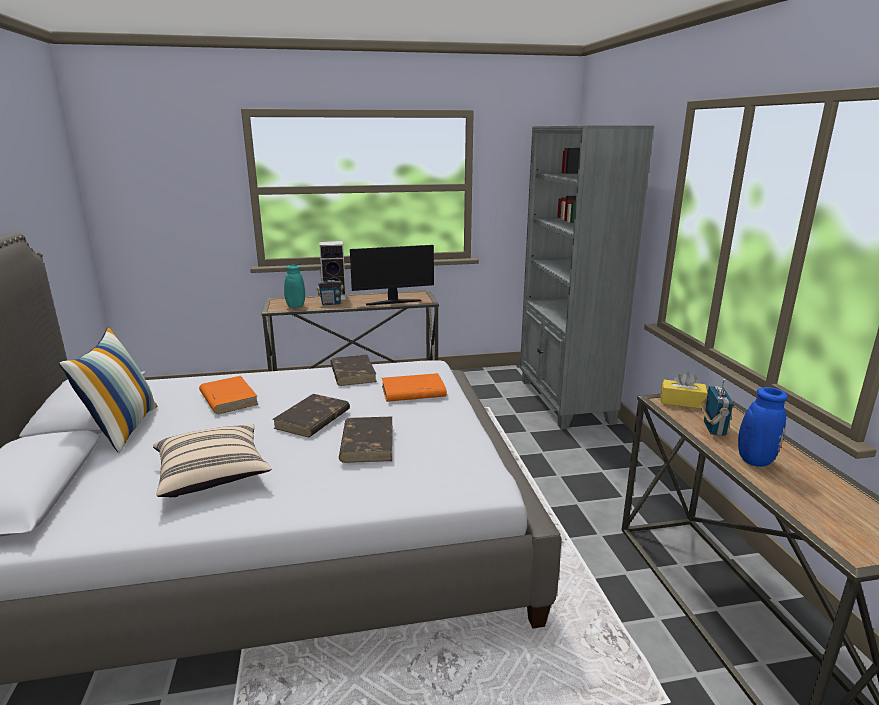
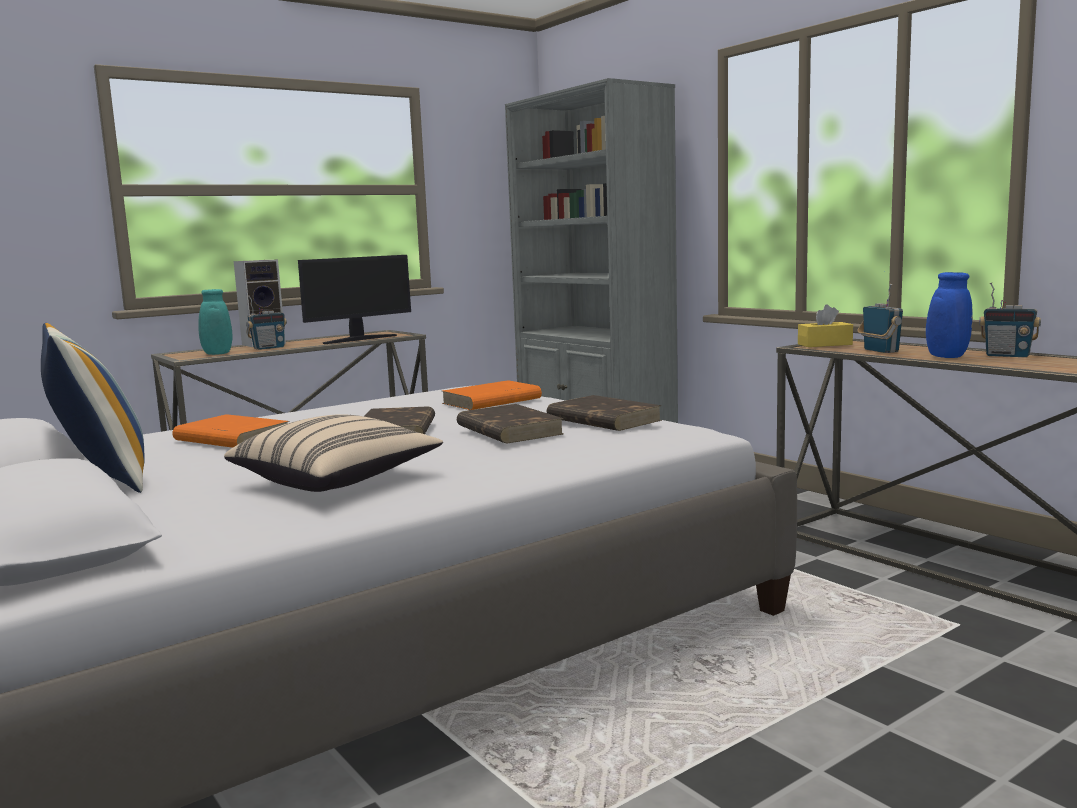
camera: 25 degrees left, 10 degrees down
brown book [331,354,377,386] -> brown book moved to [547,395,662,431]
none -> radio [979,283,1041,357]

